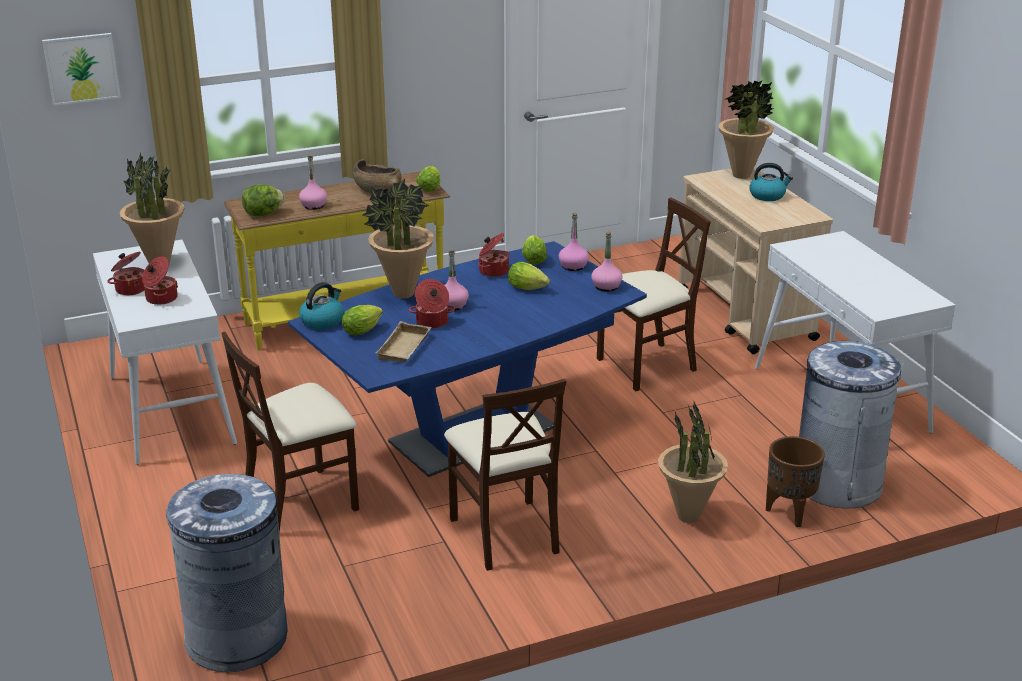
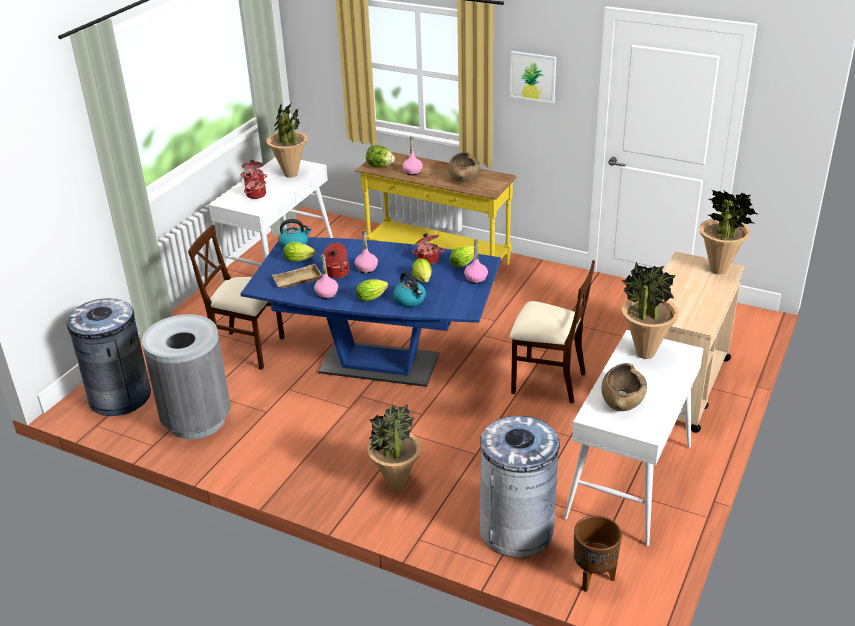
camera: 50 degrees right, 5 degrees up
picture [42,33,121,106] -> picture moved to [510,51,556,103]
potted plant [362,179,434,298] -> potted plant moved to [622,262,679,359]
lettuce [416,166,440,192] -> lettuce moved to [356,279,388,301]
beige chair [444,379,566,571] -> none
pink bottle [591,232,622,292] -> pink bottle moved to [314,254,338,299]
kettle [749,163,793,201] -> kettle moved to [393,272,426,307]
brown planter [766,436,825,527] -> brown planter moved to [574,515,622,592]
none -> grey trash can [142,314,231,439]
none -> brown bowl [602,363,647,411]

